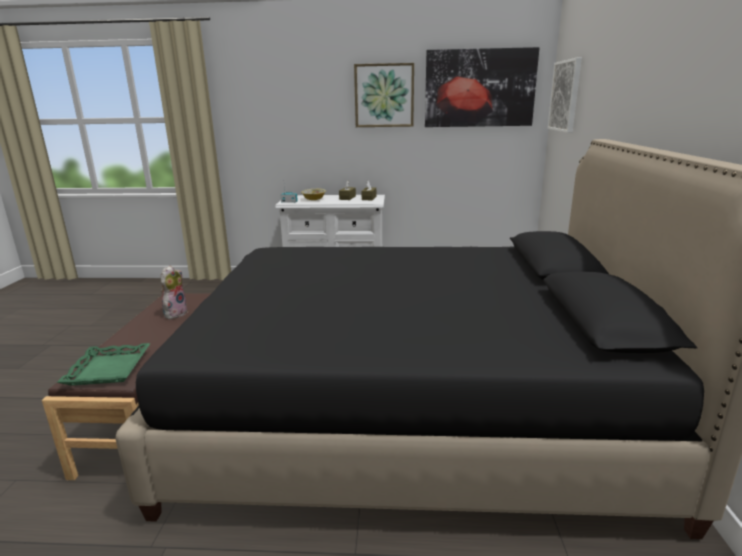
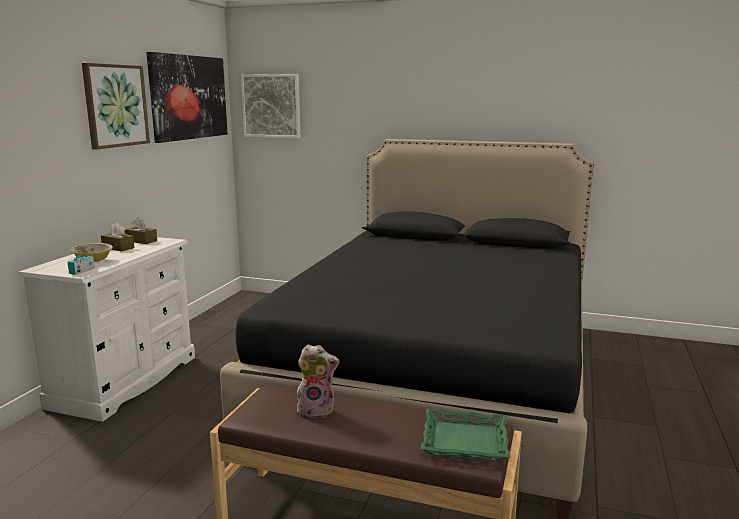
camera: 75 degrees left, 5 degrees down
plush toy [161,265,187,319] -> plush toy turned 150 degrees clockwise [297,344,339,418]

